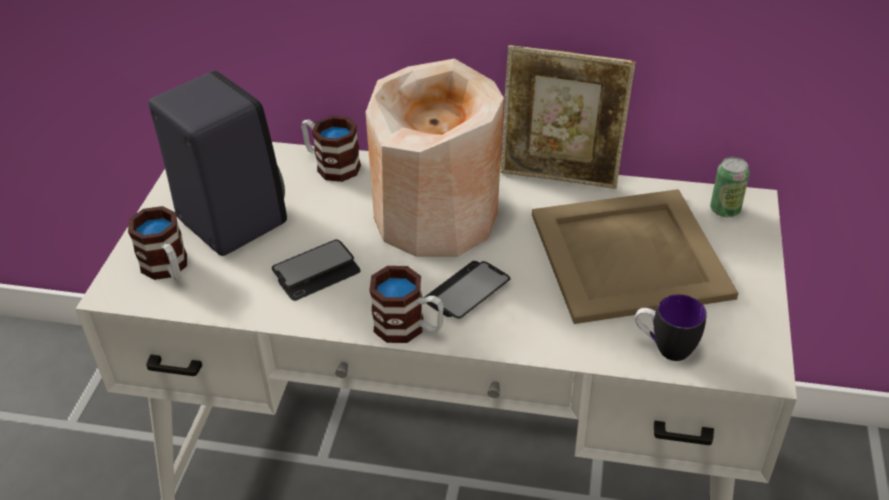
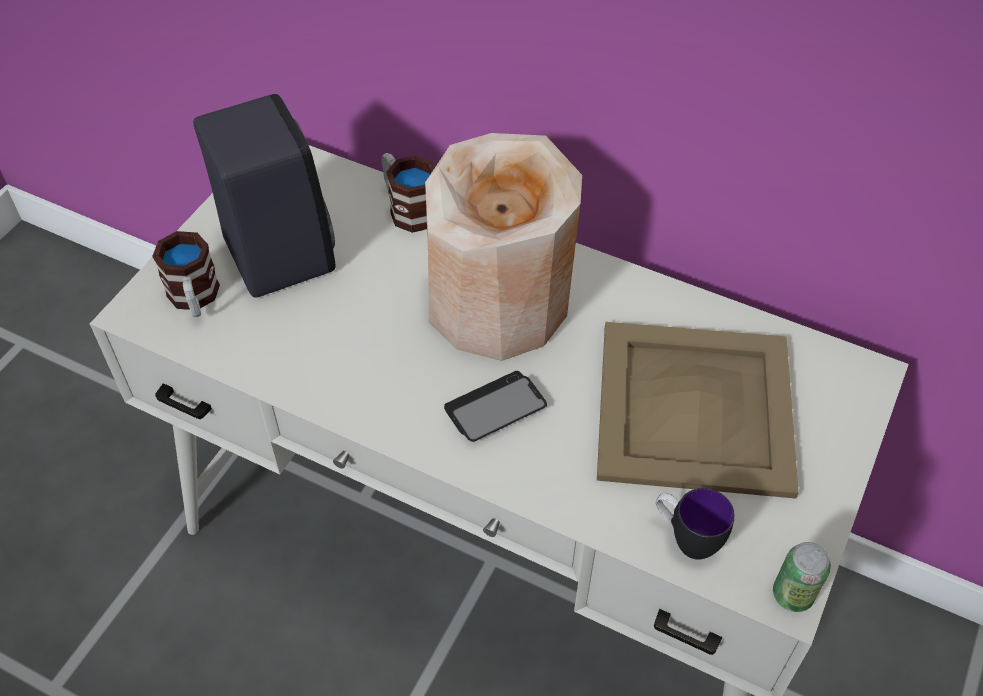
camera: 15 degrees right, 10 degrees up
phone [272,239,361,301] -> none
mug [370,266,444,343] -> none
picture frame [500,45,636,189] -> none
can [710,157,750,217] -> can moved to [773,542,831,612]

